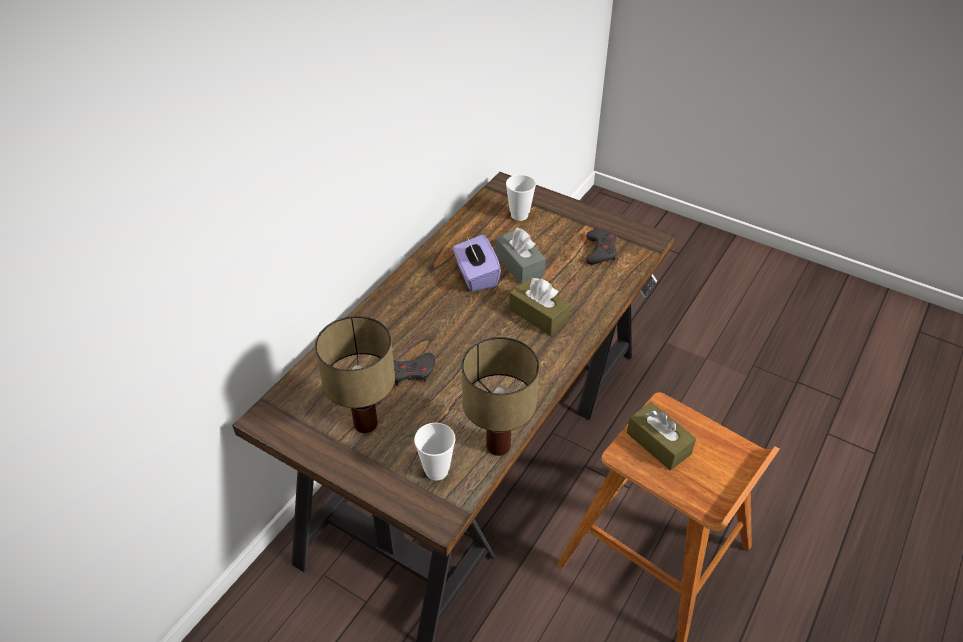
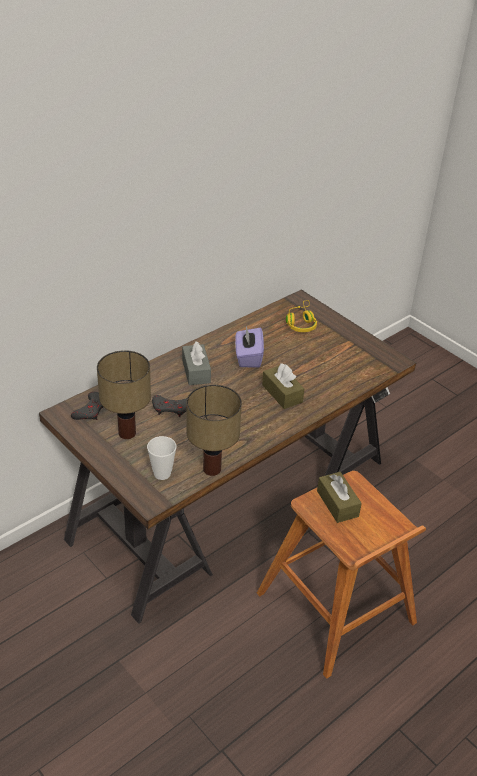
camera: 15 degrees right, 5 degrees down
grey tissue box [496,228,546,284] -> grey tissue box moved to [182,341,211,385]
cup [506,175,536,221] -> yellow headphones [286,300,317,332]
grey game controller [586,230,617,265] -> grey game controller moved to [71,392,103,420]

